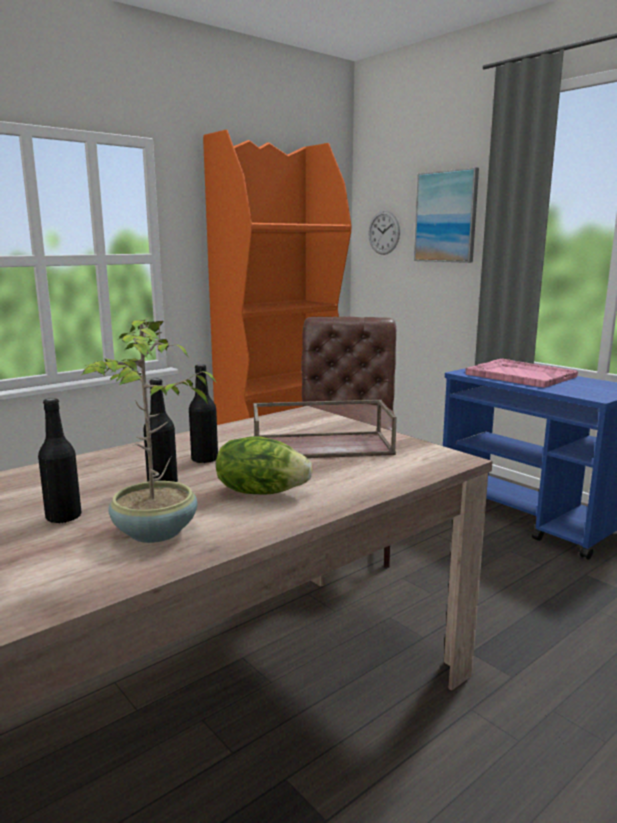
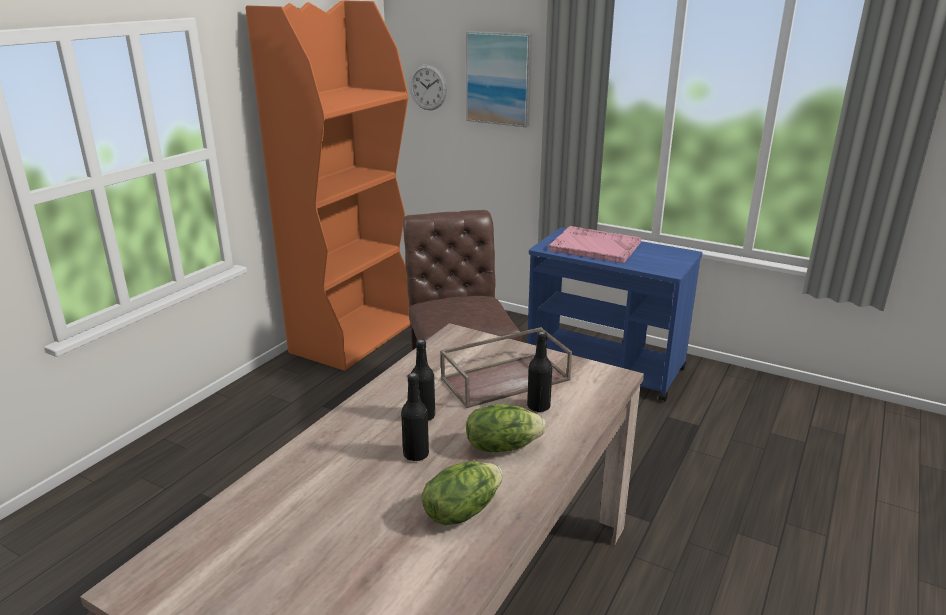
camera: 20 degrees left, 10 degrees up
black bottle [38,398,82,524] -> black bottle moved to [527,331,552,412]
potted plant [82,317,217,543] -> lettuce [422,461,503,525]

